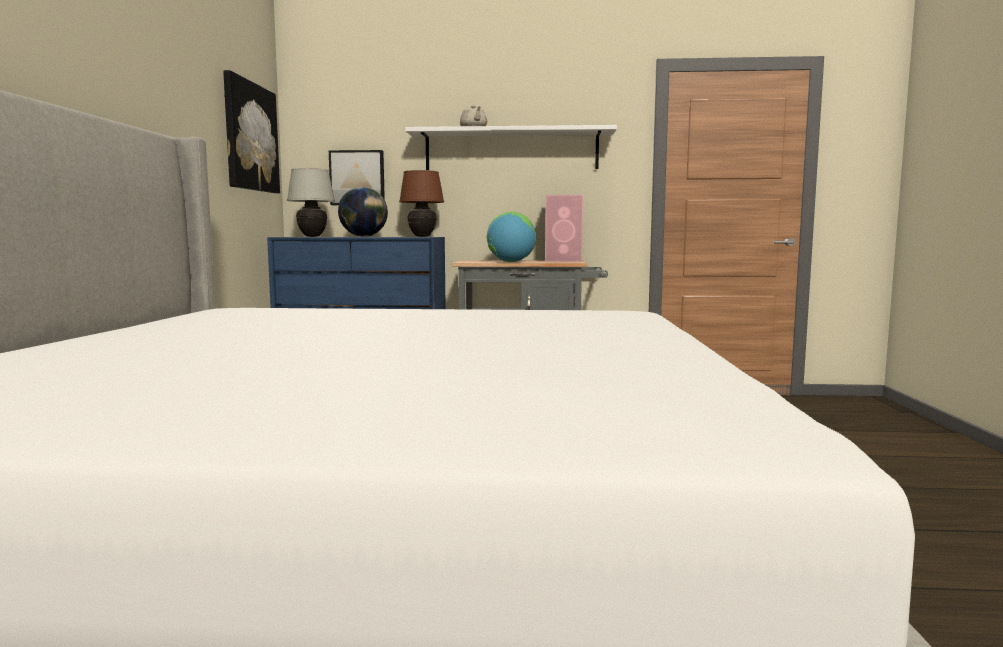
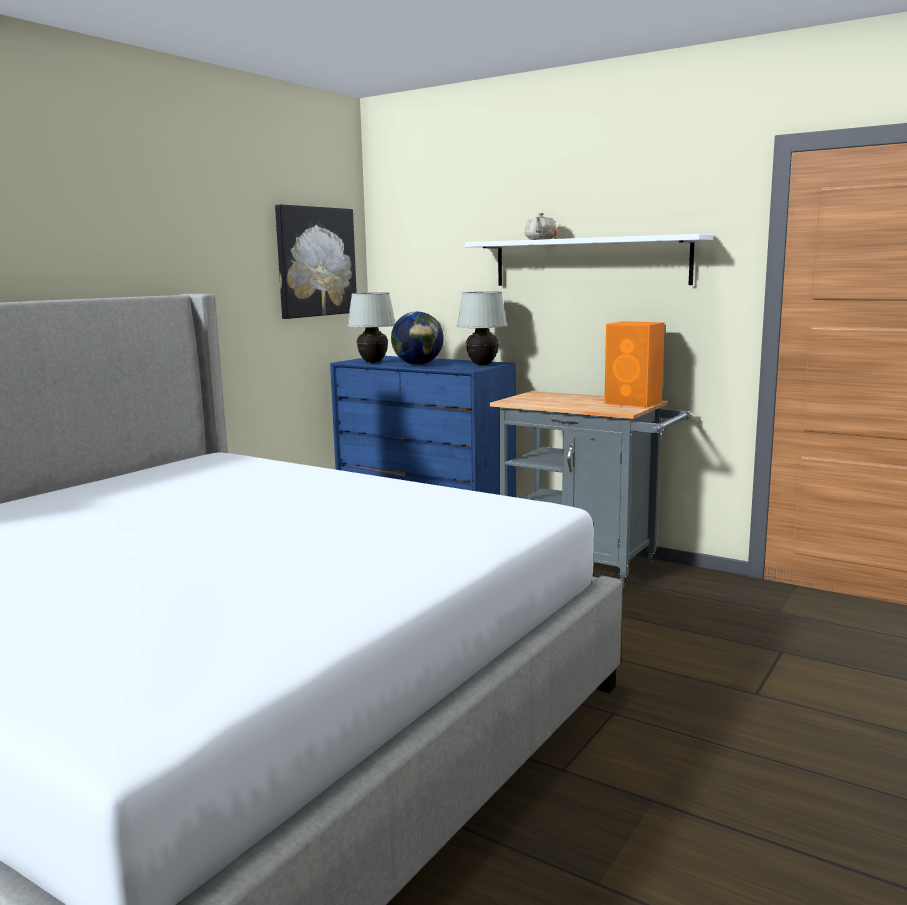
camera: 30 degrees right, 5 degrees up
picture [329,150,385,205] -> none
brown table lamp [399,170,444,237] -> white table lamp [457,291,507,365]
globe [486,211,536,262] -> none
pink speaker [545,195,583,262] -> orange speaker [604,321,665,408]

